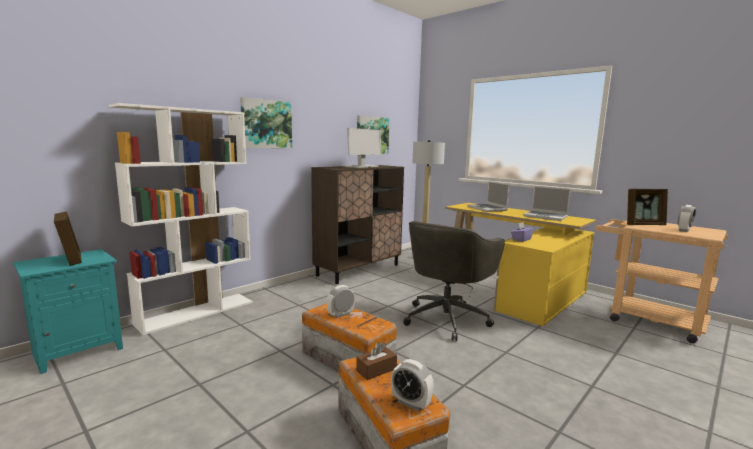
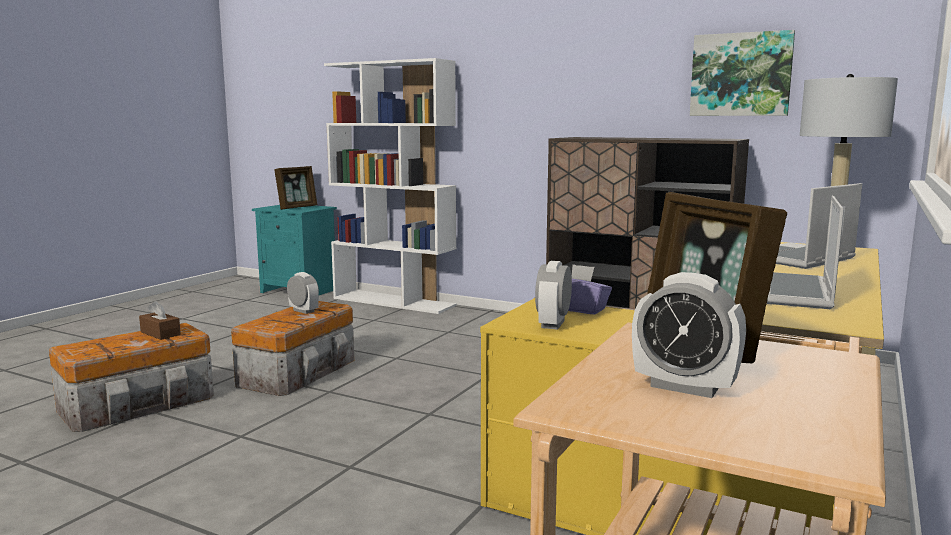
camera: 75 degrees right, 0 degrees up
picture [240,97,292,149] -> none
monitor [346,128,382,168] -> none
alarm clock [391,359,434,411] -> alarm clock moved to [535,261,572,330]
grey office chair [403,221,505,341] -> none

